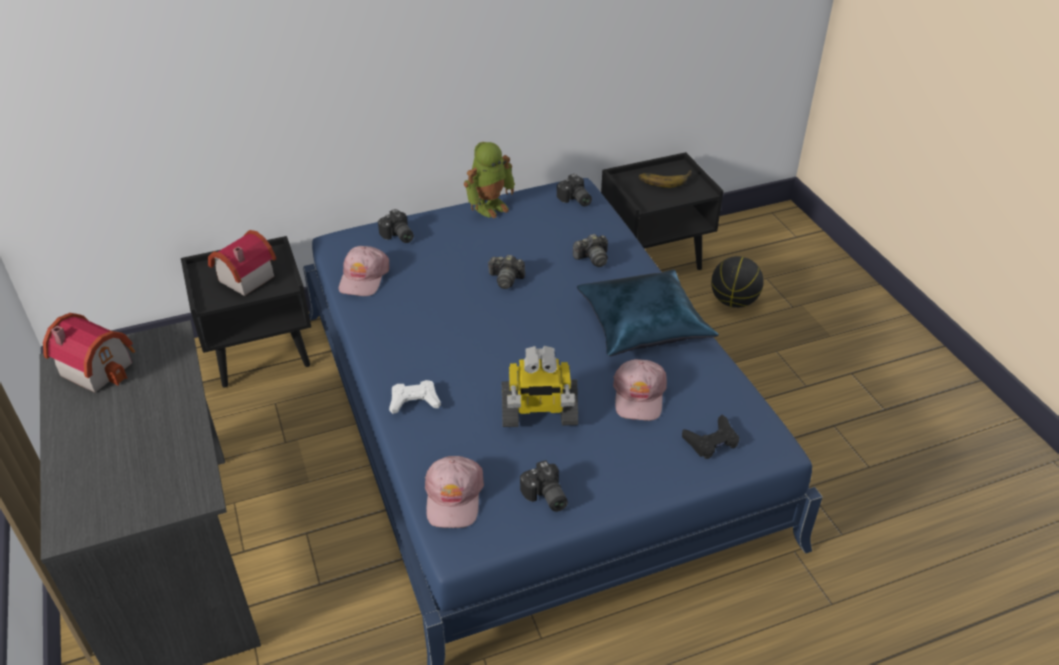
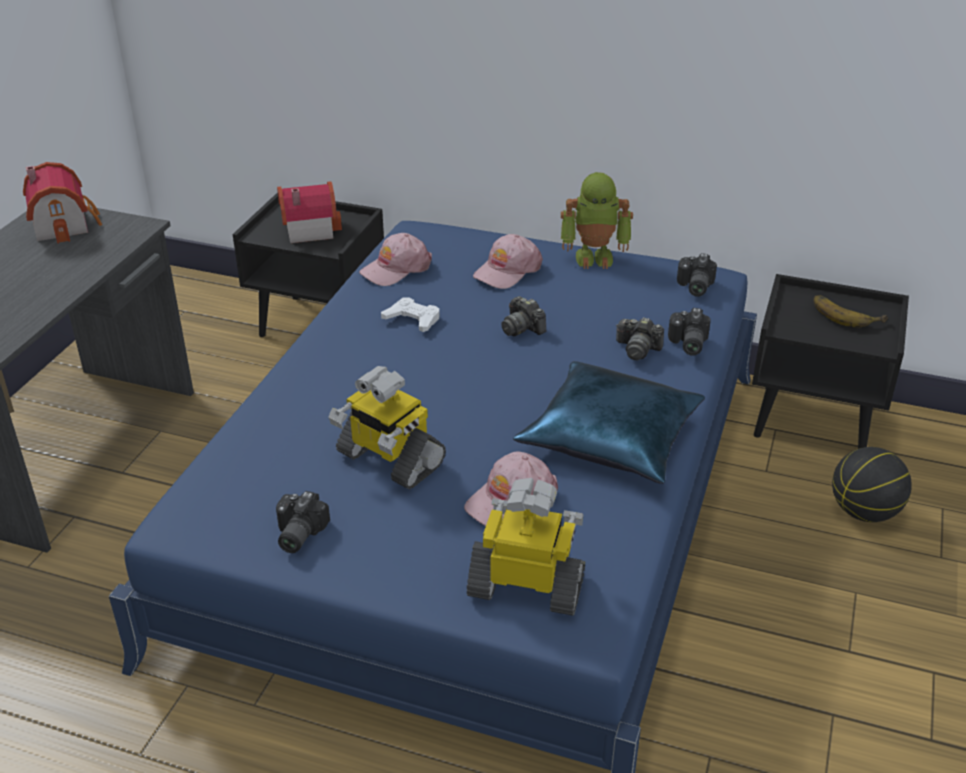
camera: 40 degrees right, 5 degrees down
camera [378,209,414,243] -> camera moved to [668,308,711,356]
white game controller [389,380,441,414] -> white game controller moved to [381,297,440,332]
pink cap [425,456,484,528] -> pink cap moved to [473,234,543,289]
black game controller [682,415,740,459] -> toy robot [467,478,585,616]

